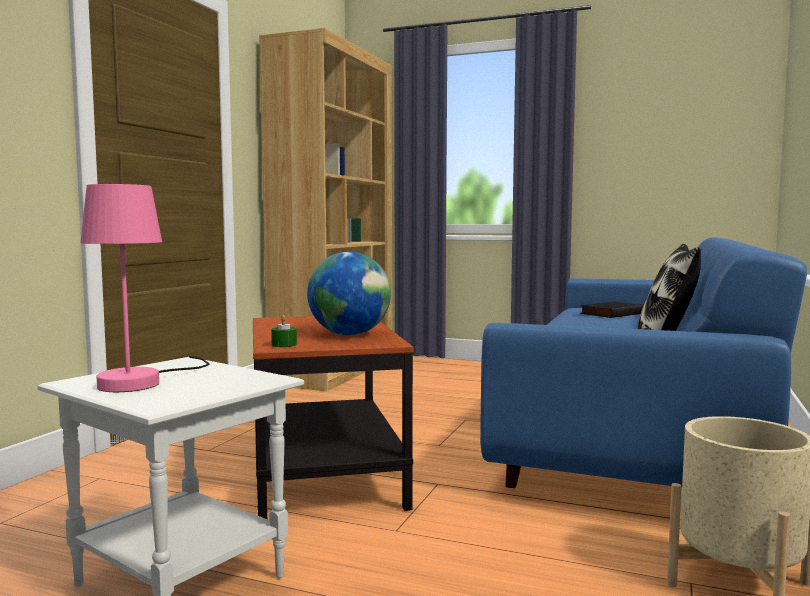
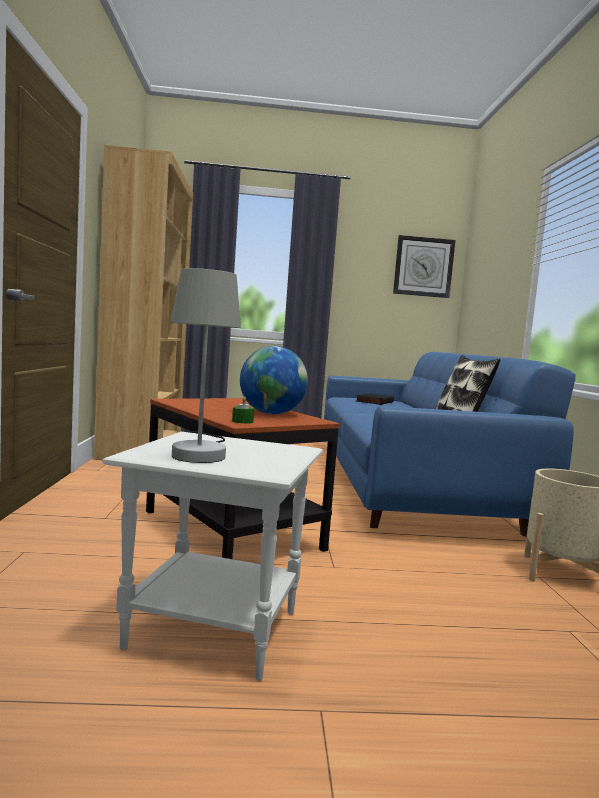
camera: 25 degrees left, 0 degrees up
pink table lamp [80,184,210,392] -> grey table lamp [171,268,241,463]
none -> wall clock [393,235,455,298]

